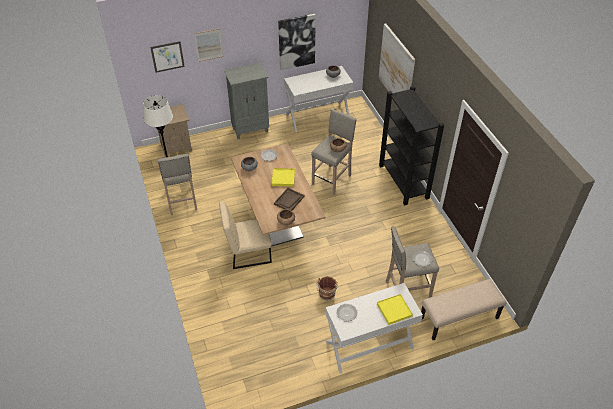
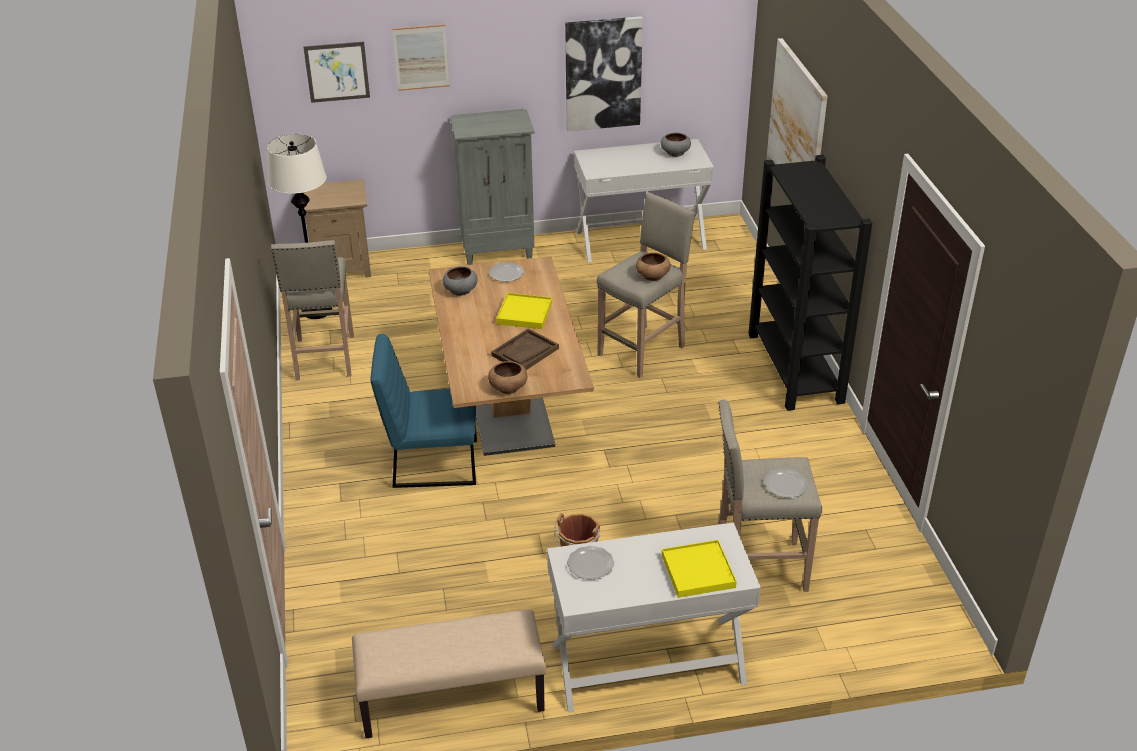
camera: 10 degrees right, 10 degrees down
beige chair [219,201,272,269] -> blue chair [371,334,477,488]
beige bench [421,279,506,340] -> beige bench moved to [352,610,546,738]

